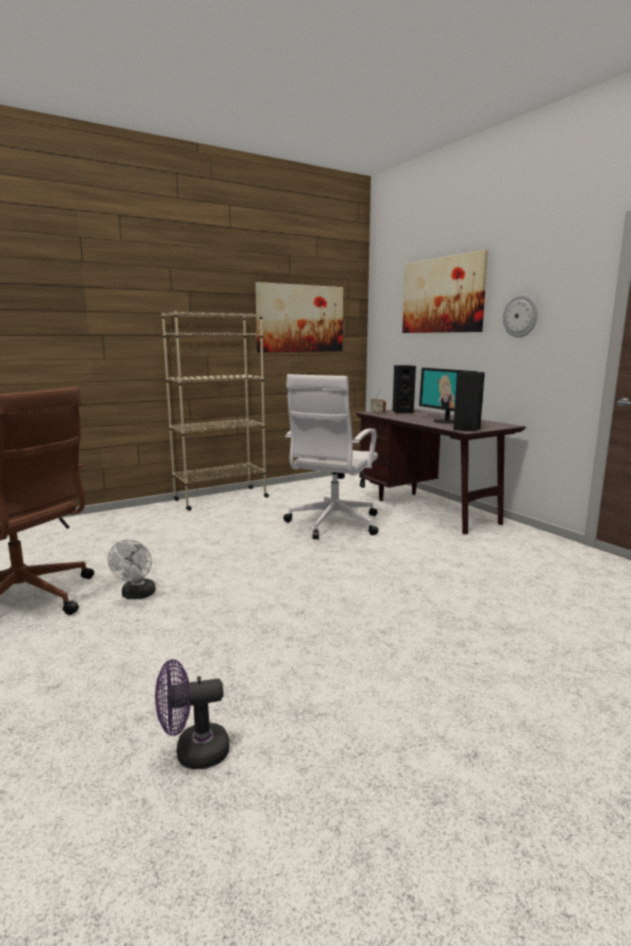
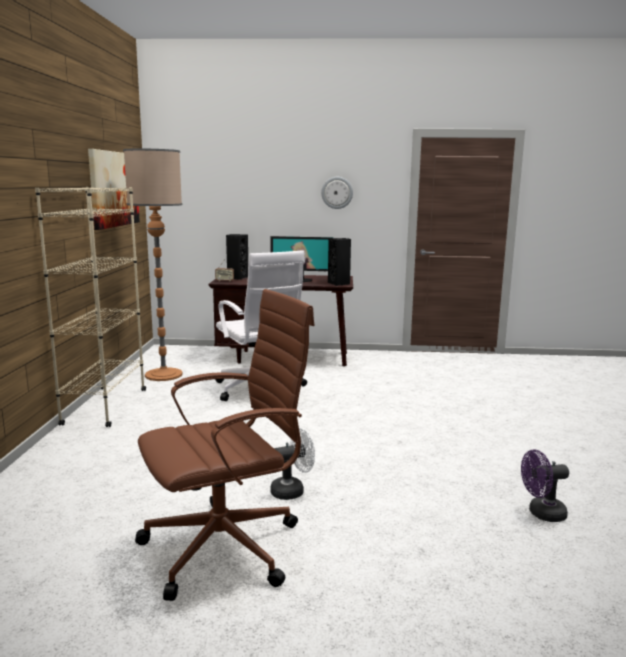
camera: 55 degrees left, 0 degrees up
white fan [108,540,156,599] -> white fan turned 60 degrees counterclockwise [270,428,315,500]
purple fan [155,659,229,770] -> purple fan turned 60 degrees clockwise [521,449,569,522]
picture [402,250,488,333] -> none
none -> floor lamp [123,148,183,381]

